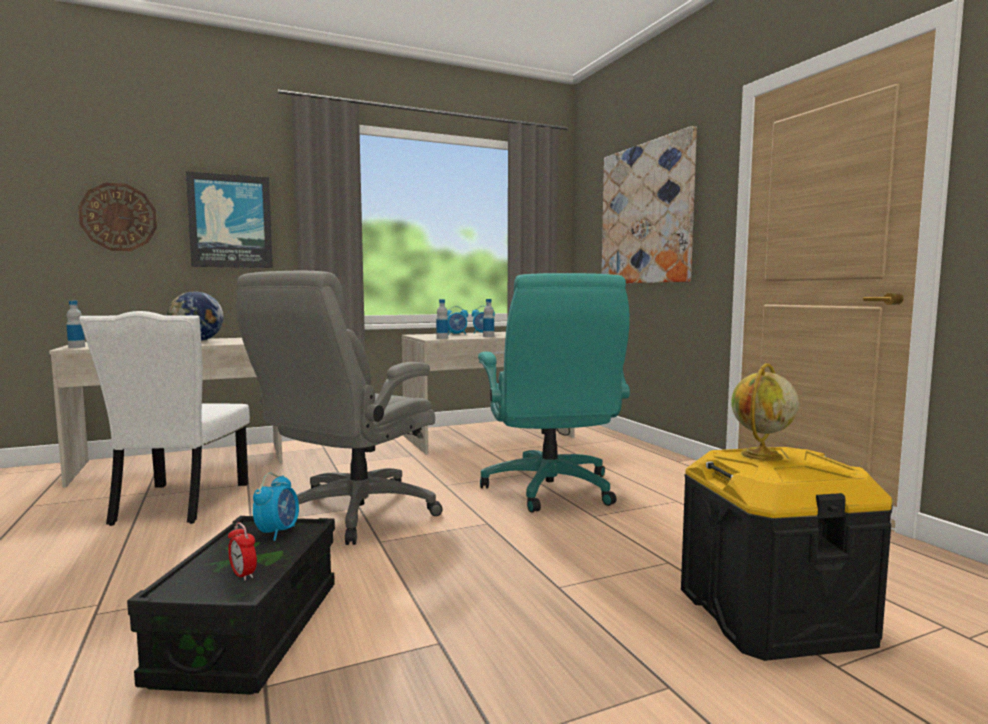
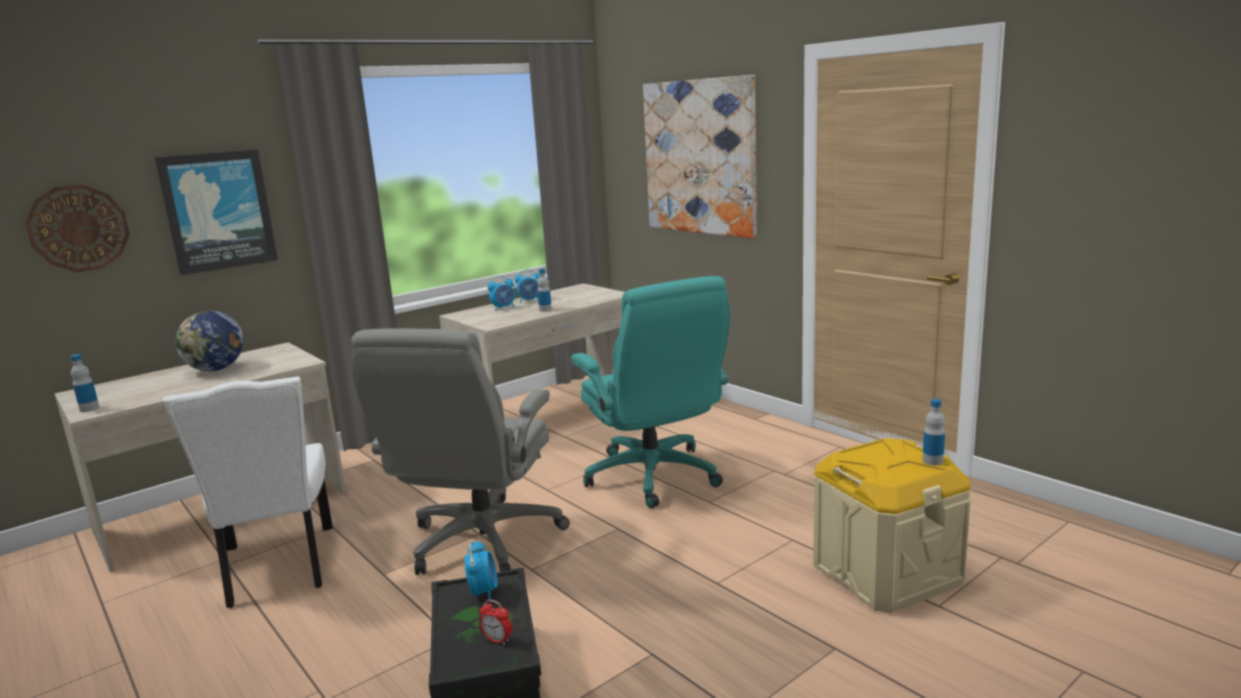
camera: 15 degrees left, 10 degrees up
bottle [436,299,448,339] -> bottle moved to [922,399,945,465]
black storage box [681,447,893,661] -> beige storage box [813,438,971,613]
globe [731,363,799,461] -> none

